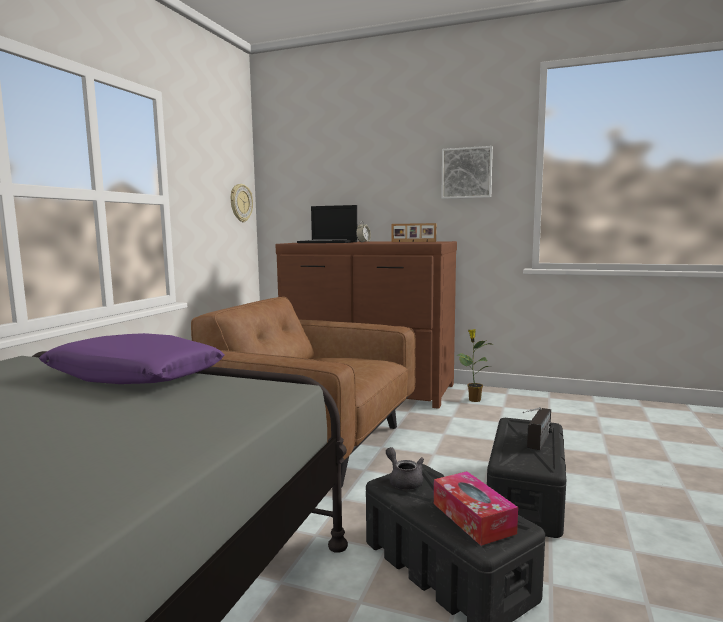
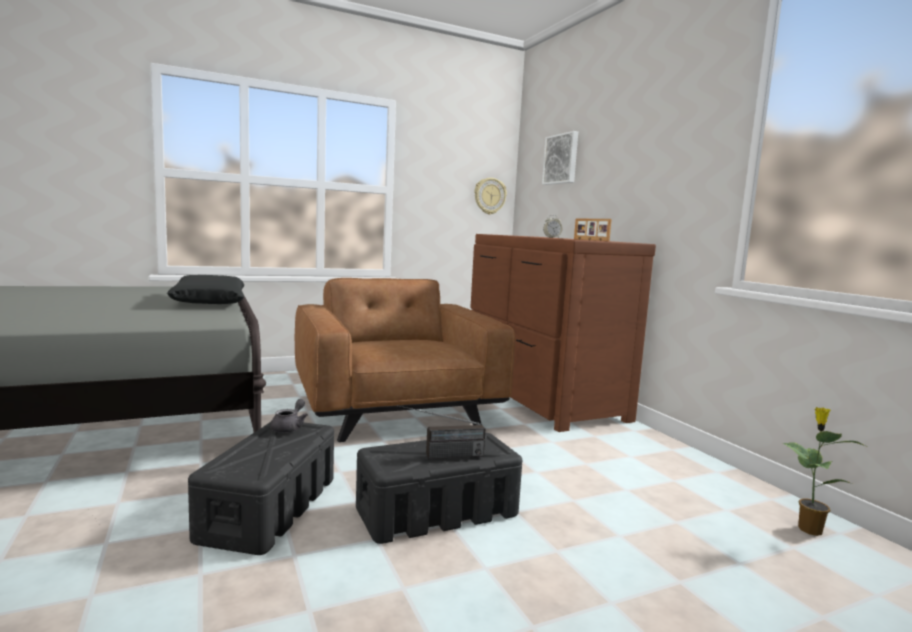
camera: 45 degrees right, 0 degrees up
purple pillow [39,333,225,384] -> black pillow [167,275,245,304]
laptop [297,205,358,243] -> none
tissue box [434,471,518,546] -> none
picture [441,146,493,199] -> picture moved to [542,131,578,185]
potted plant [457,329,493,402] -> potted plant moved to [783,407,868,536]

